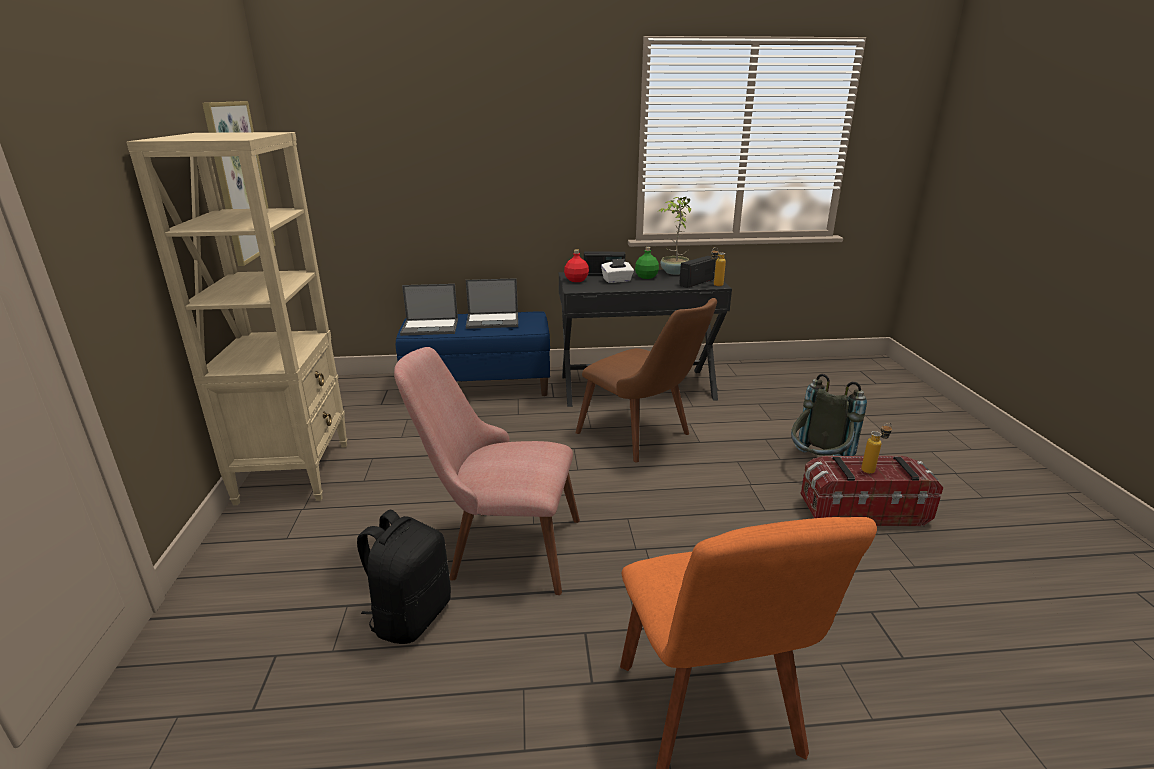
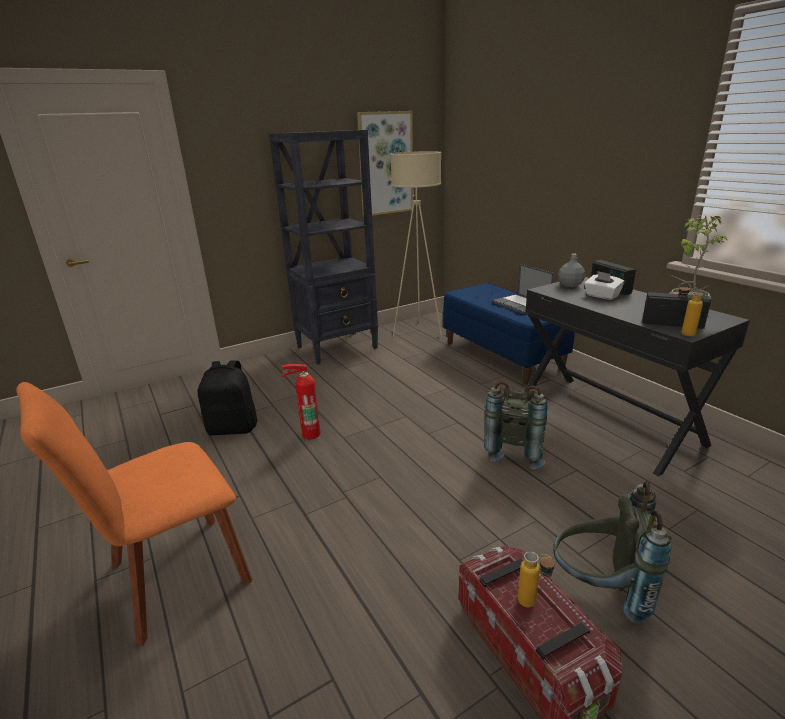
camera: 65 degrees right, 0 degrees up
beige bookcase [126,132,348,505] -> black bookcase [269,130,378,365]
pink chair [394,347,580,595] -> fire extinguisher [281,364,320,439]
laptop [400,284,458,336] -> none
red bottle [564,249,589,282] -> grey bottle [558,253,585,287]
brown chair [576,298,717,463] -> grey backpack [484,381,547,469]
green bottle [635,247,659,279] -> none
none -> beige floor lamp [390,151,442,337]

